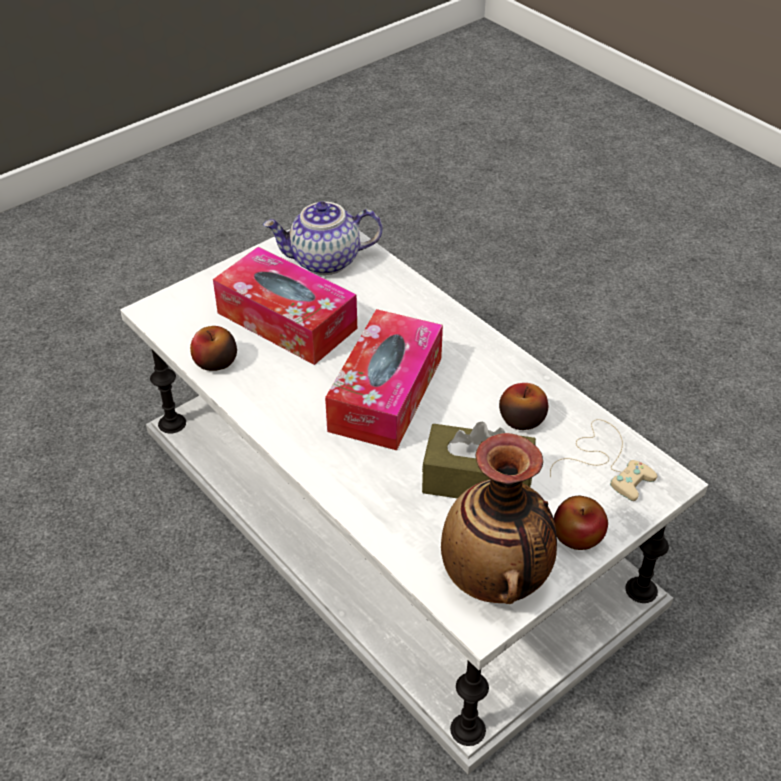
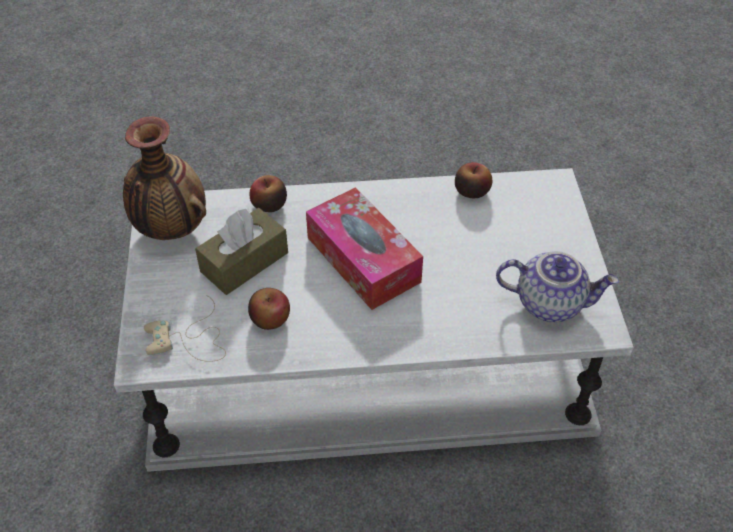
camera: 125 degrees right, 5 degrees up
tissue box [213,247,357,365] -> none
teapot [263,201,382,275] -> teapot turned 75 degrees clockwise [496,251,619,322]
apple [554,496,608,550] -> apple moved to [250,175,287,212]

